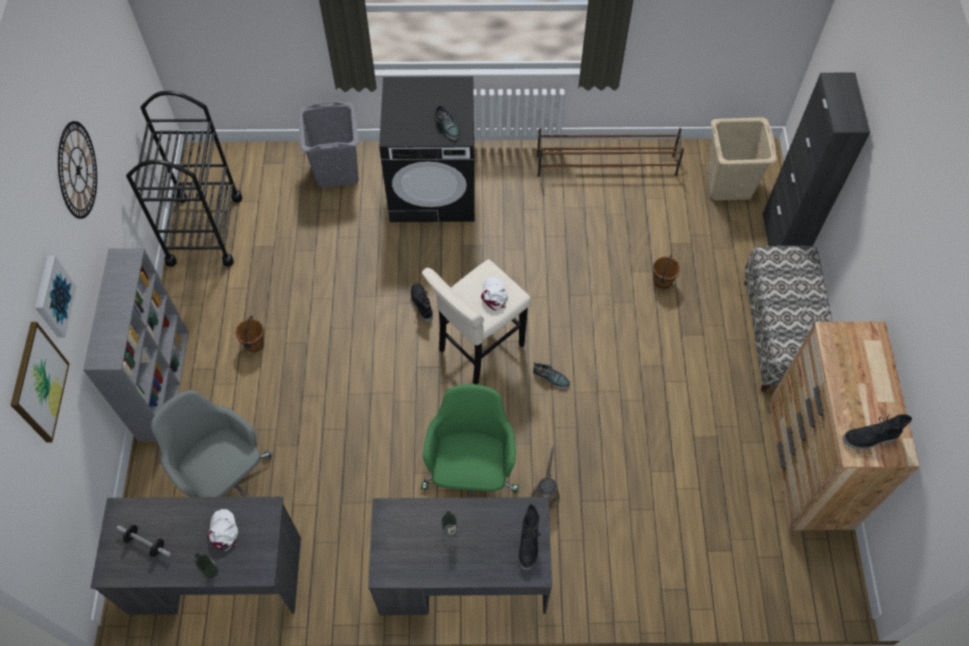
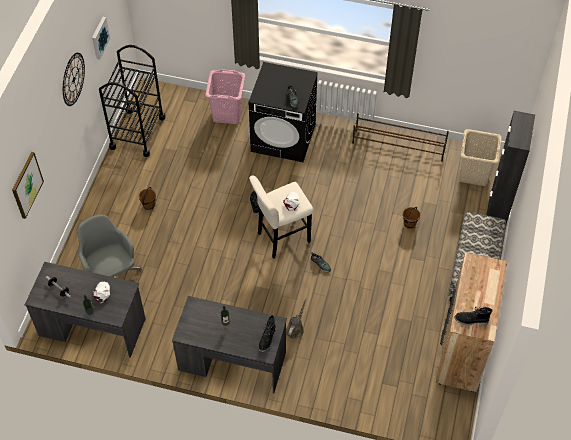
camera: 15 degrees right, 5 degrees down
picture [35,255,76,338] -> picture moved to [92,17,110,60]
grey bookcase [83,248,188,442] -> none
grey laundry basket [298,101,359,188] -> pink laundry basket [205,69,245,124]
green office chair [421,384,519,498] -> none

